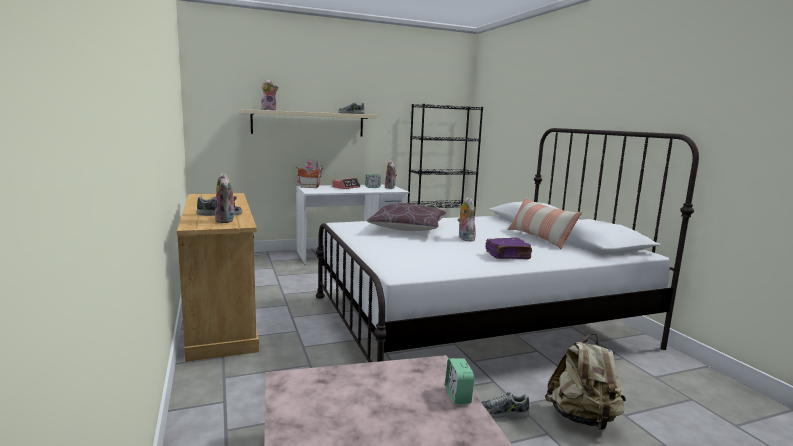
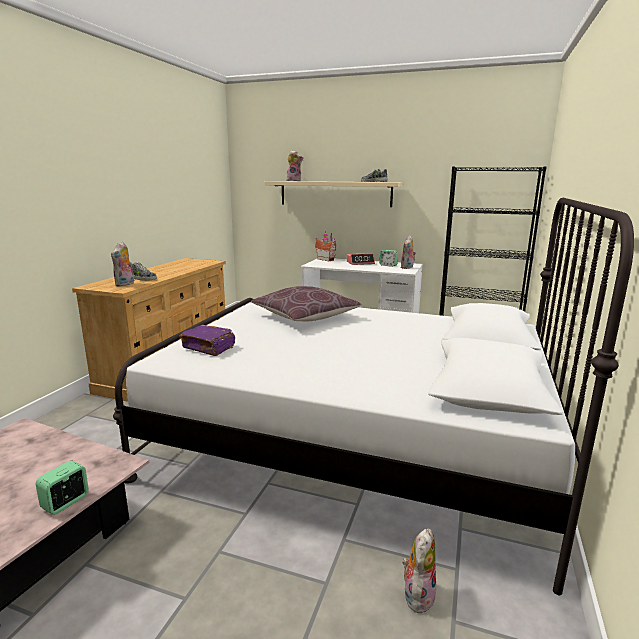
camera: 40 degrees right, 5 degrees up
plush toy [458,197,476,241] -> plush toy moved to [402,529,436,613]
shoe [481,392,530,419] -> none
purple book [485,237,532,259] -> purple book moved to [179,325,235,356]
pillow [507,197,582,249] -> none
beige backpack [545,333,626,430] -> none

